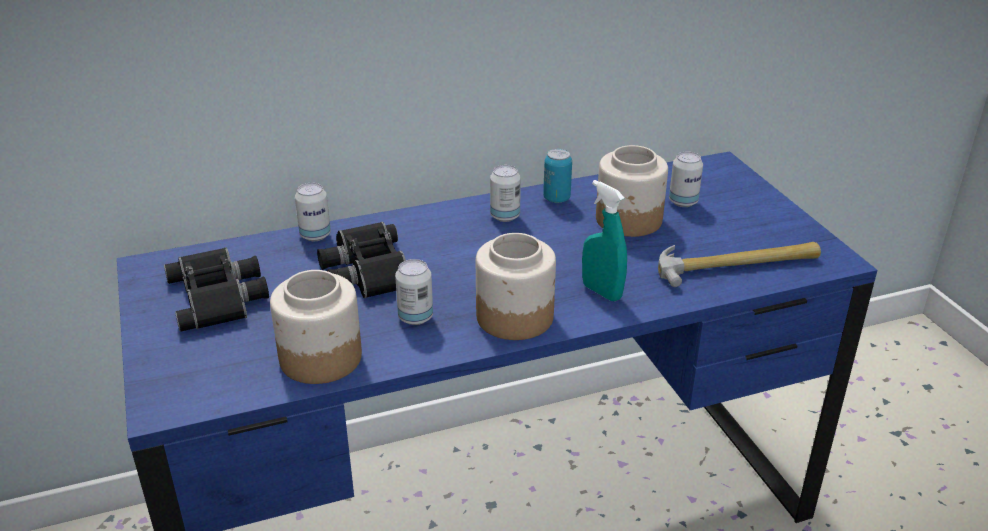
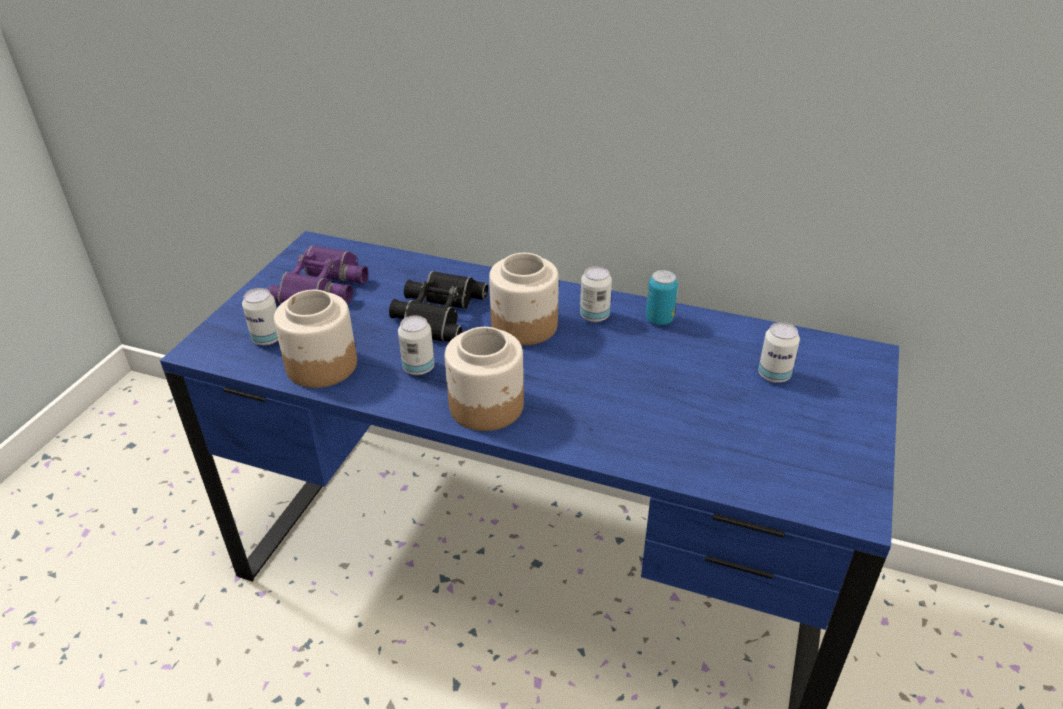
camera: 40 degrees right, 5 degrees up
black binoculars [164,247,269,332] -> purple binoculars [268,245,368,304]
can [295,183,331,241] -> can moved to [242,288,278,346]
turquoise spray bottle [582,180,627,302] -> none
jar [596,145,668,237] -> jar moved to [489,253,559,345]
hammer [658,242,821,287] -> none

